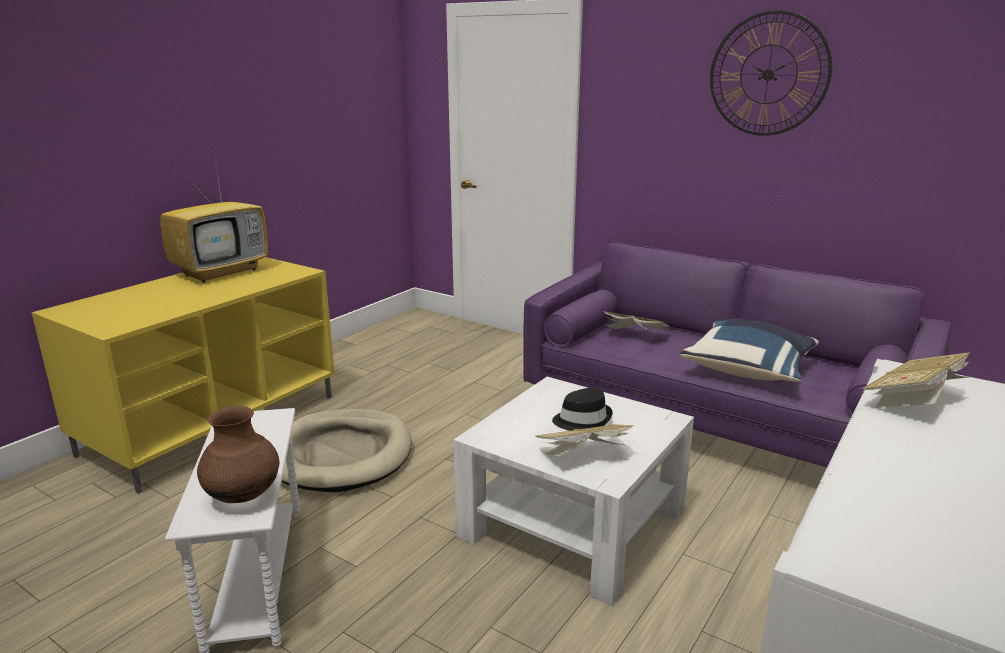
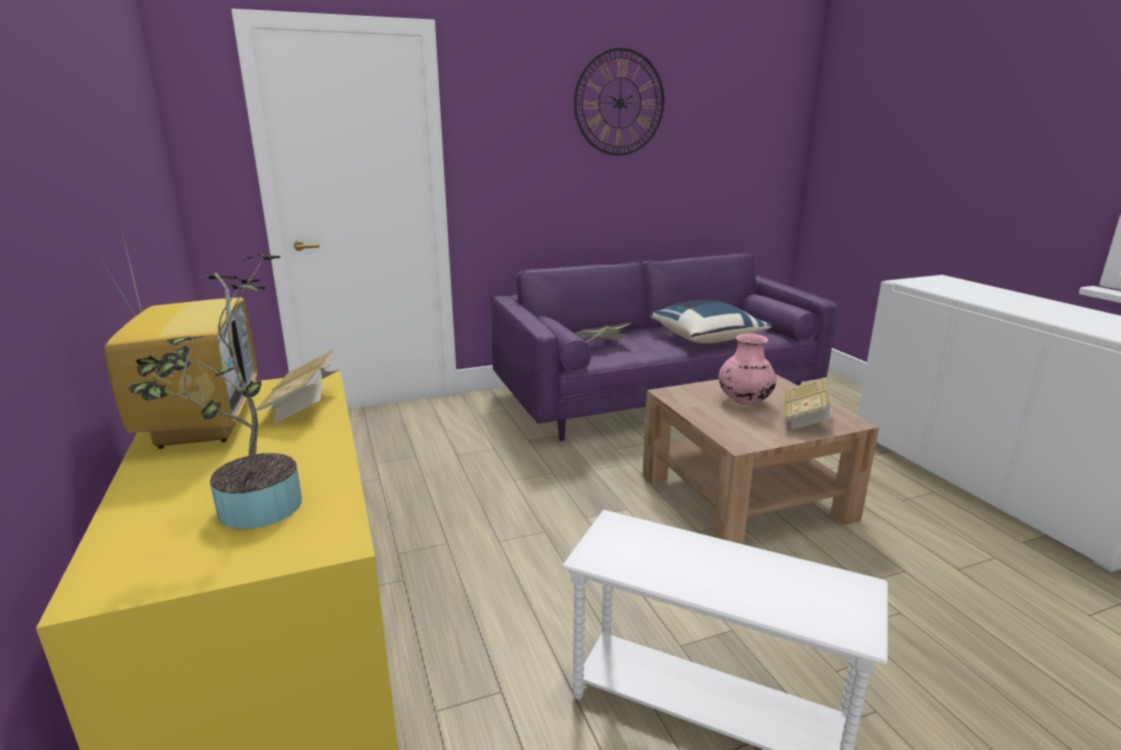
camera: 55 degrees left, 0 degrees up
brown vase [197,406,279,503] -> none
beige dog bed [282,409,412,492] -> none
white coffee table [454,377,694,606] -> brown coffee table [643,374,879,545]
black hat [552,388,613,431] -> pink vase [719,333,776,405]
book [862,352,970,408] -> book moved to [256,350,339,424]
none -> potted plant [129,254,302,529]

